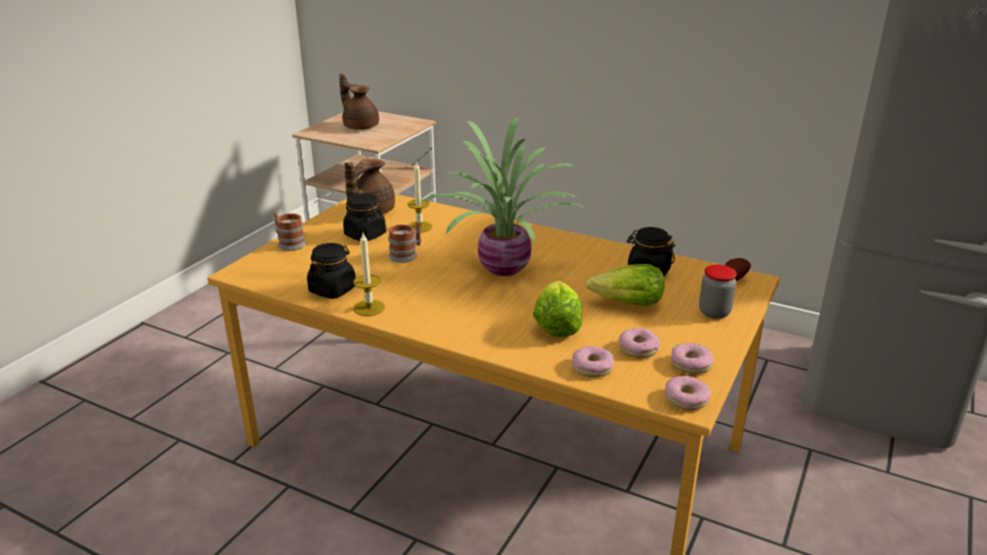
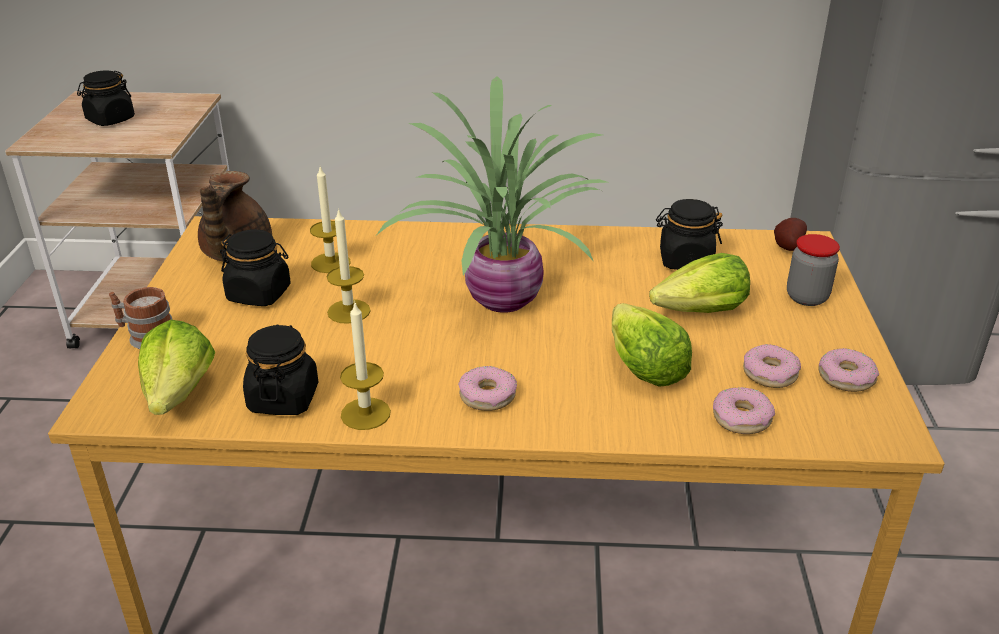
camera: 25 degrees left, 5 degrees up
brown teapot [339,74,379,130] -> black jar [77,70,135,126]
mug [388,223,421,263] -> candle [326,208,371,324]
donut [665,376,711,410] -> donut moved to [458,366,517,411]
none -> lettuce [138,320,215,415]

